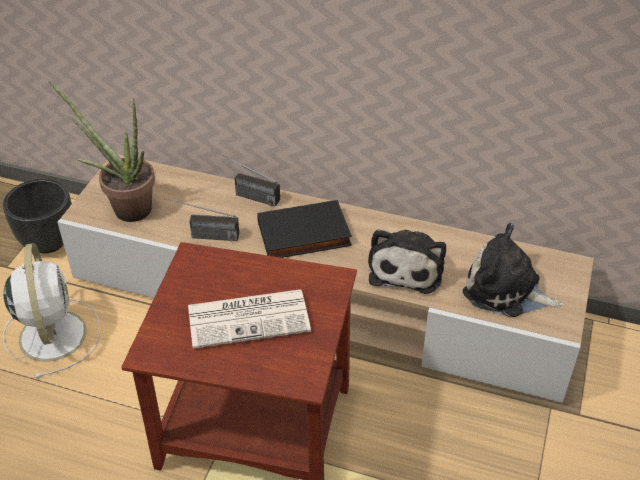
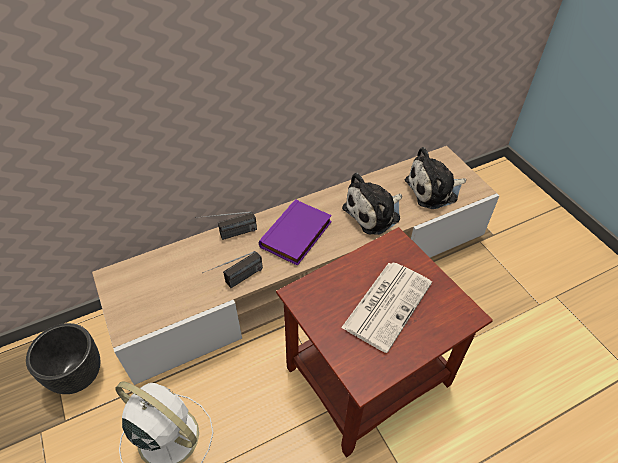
camera: 45 degrees left, 5 degrees up
potted plant [49,81,155,222] -> none
black book [257,200,352,258] -> purple book [259,199,332,266]
plush toy [368,229,446,294] -> plush toy turned 90 degrees clockwise [342,173,402,235]

